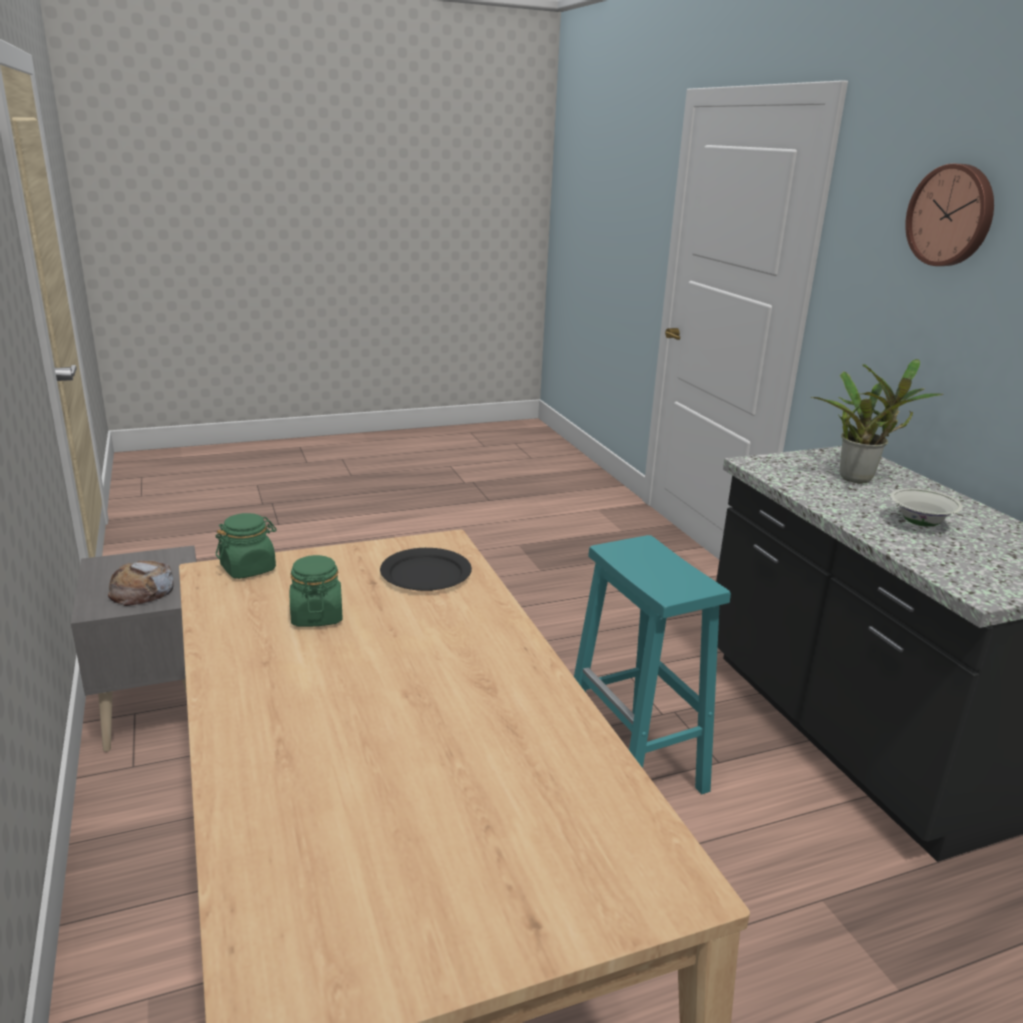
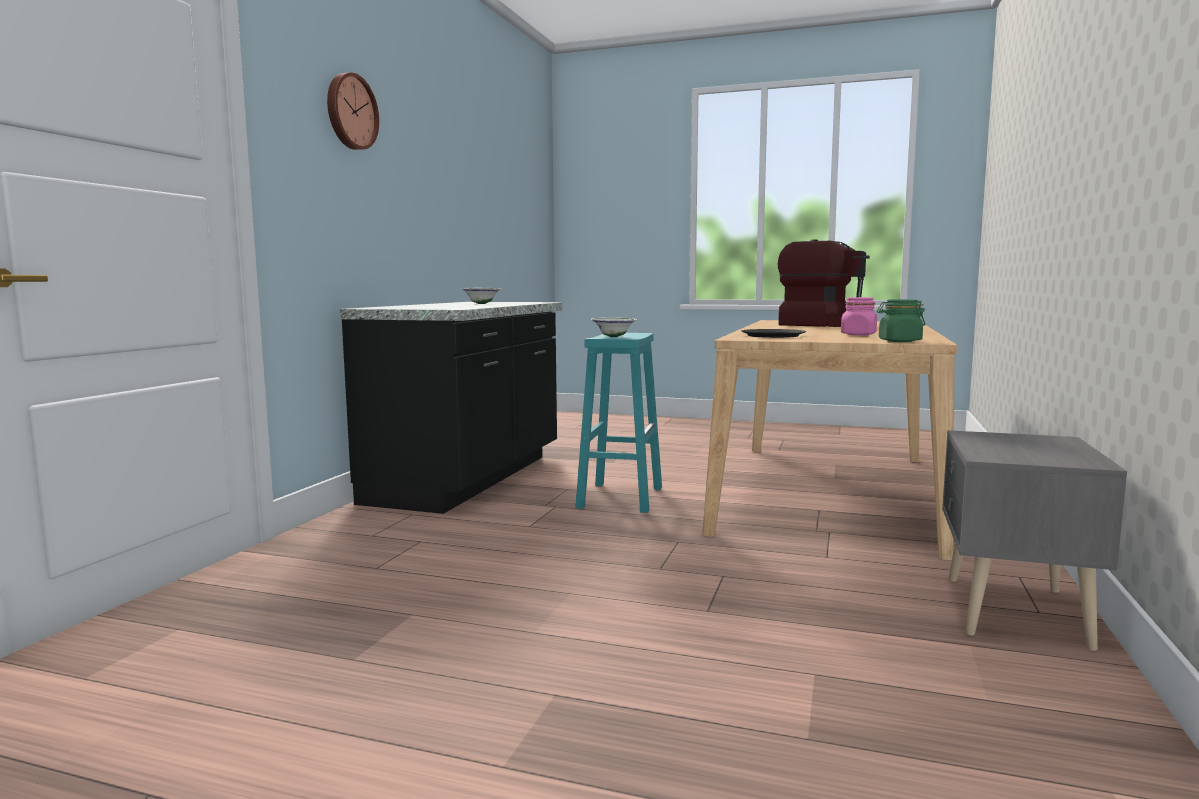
camera: 140 degrees left, 15 degrees down
bread [108,560,174,606] -> none
green jar [290,555,343,627] -> pink jar [841,297,877,336]
potted plant [811,359,943,484] -> none
none -> white bowl [591,318,637,337]
none -> coffee machine [778,239,870,327]

